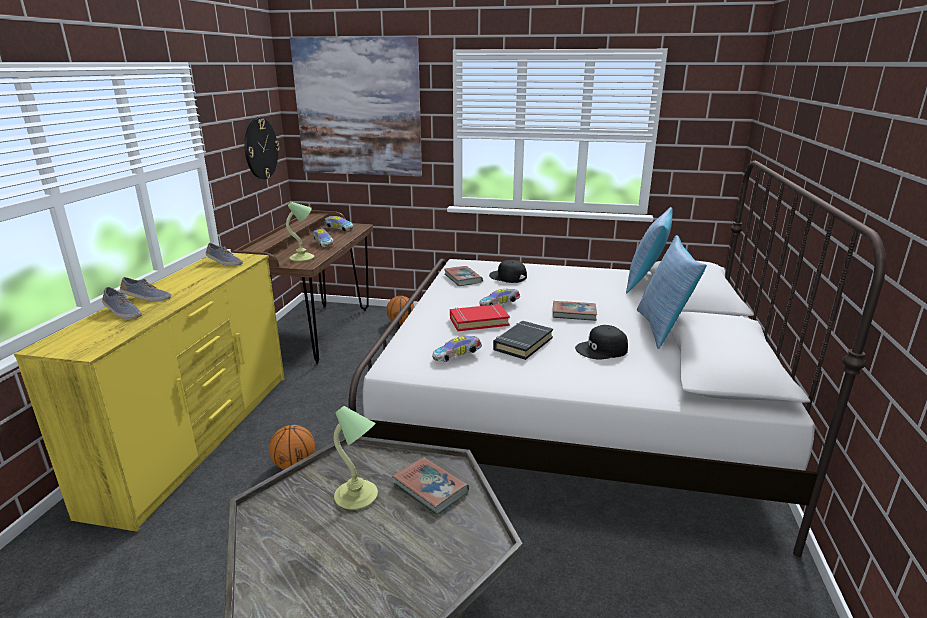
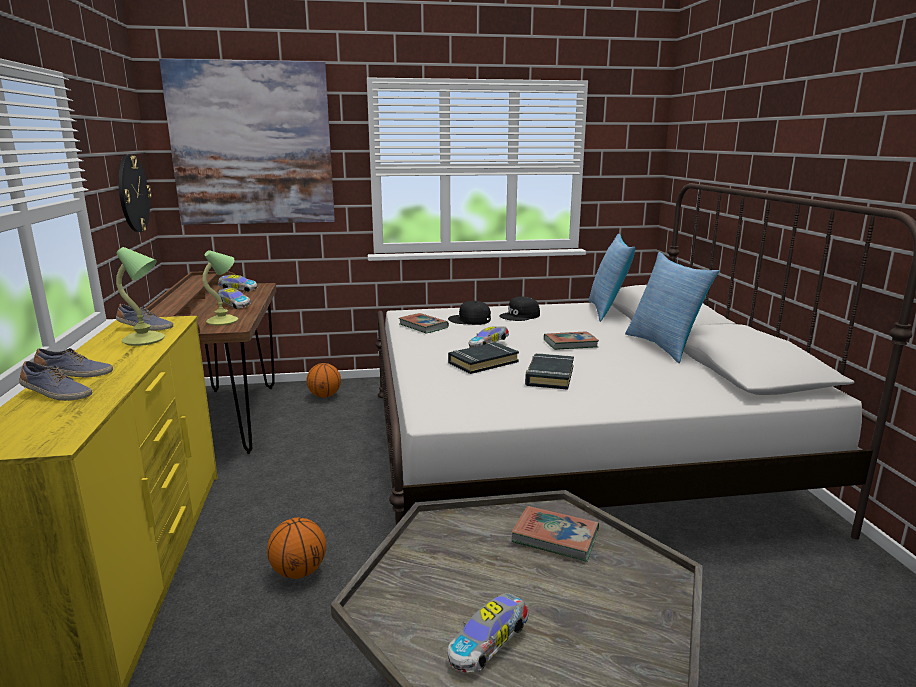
camera: 20 degrees left, 5 degrees down
table lamp [333,406,378,510] -> table lamp moved to [116,247,165,346]
toy car [432,336,482,362] -> toy car moved to [447,593,528,673]
red book [450,304,510,331] -> black book [448,342,519,374]
black cap [575,325,628,359] -> black cap moved to [499,296,540,321]

